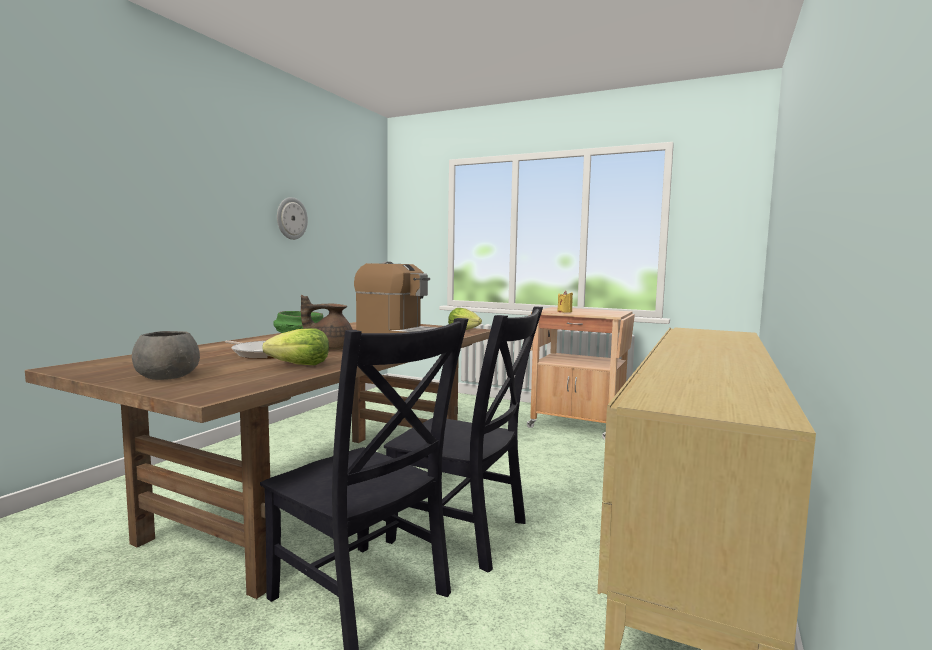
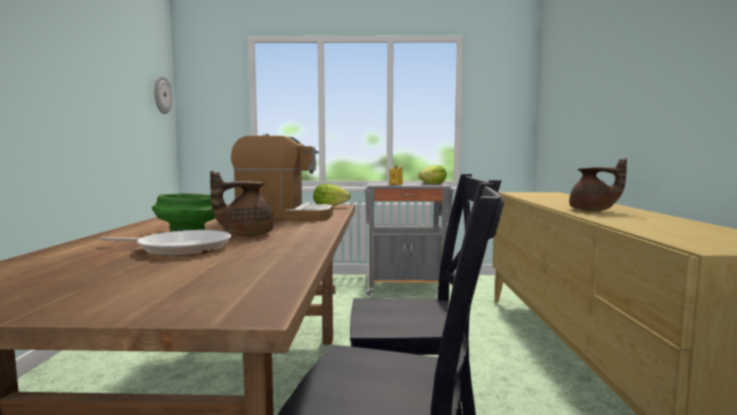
camera: 25 degrees left, 0 degrees up
grey bowl [132,331,200,380] -> none
lettuce [262,328,329,365] -> lettuce moved to [418,165,447,184]
wall clock [277,197,308,240] -> wall clock moved to [154,76,172,114]
brown cart [527,307,635,440] -> grey cart [365,182,453,297]
none -> brown teapot [569,158,627,211]

